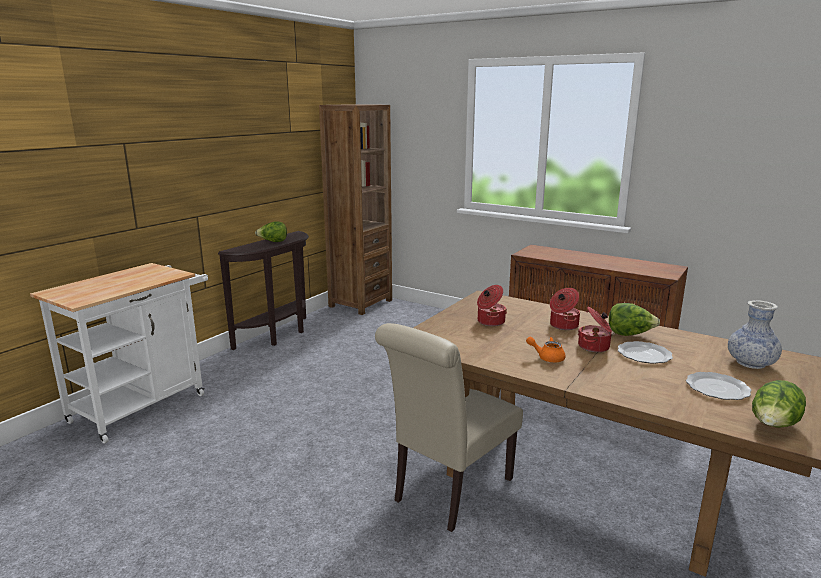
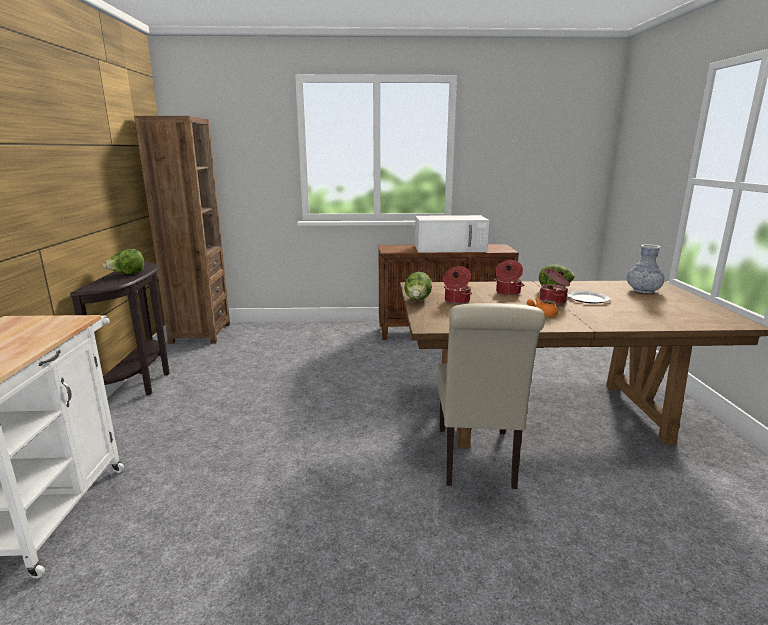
camera: 35 degrees left, 0 degrees up
plate [686,372,751,400] -> none
lettuce [752,380,806,428] -> lettuce moved to [405,272,432,300]
none -> white microwave [415,215,489,253]

